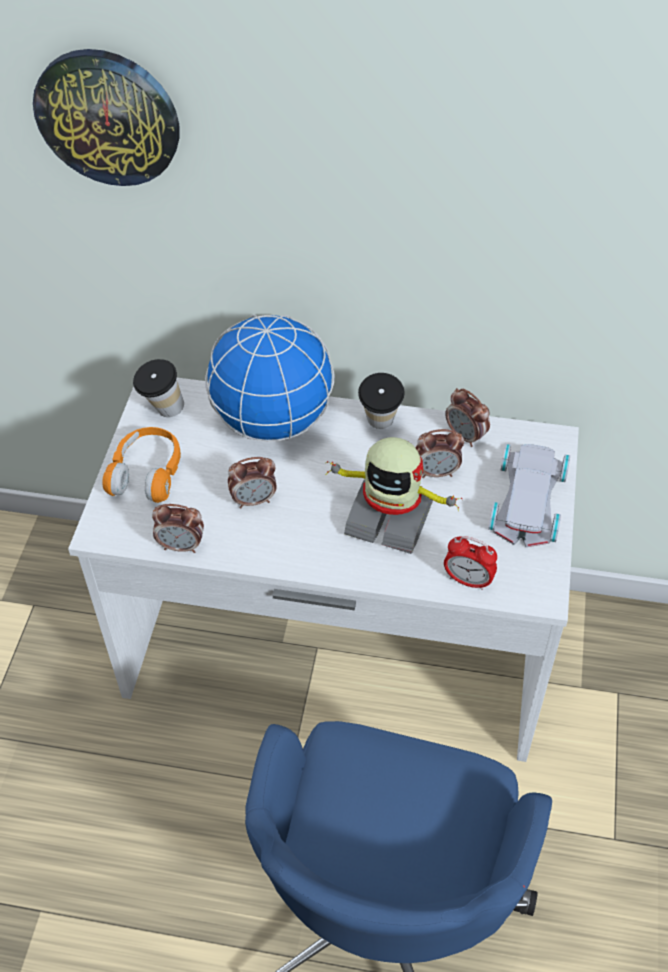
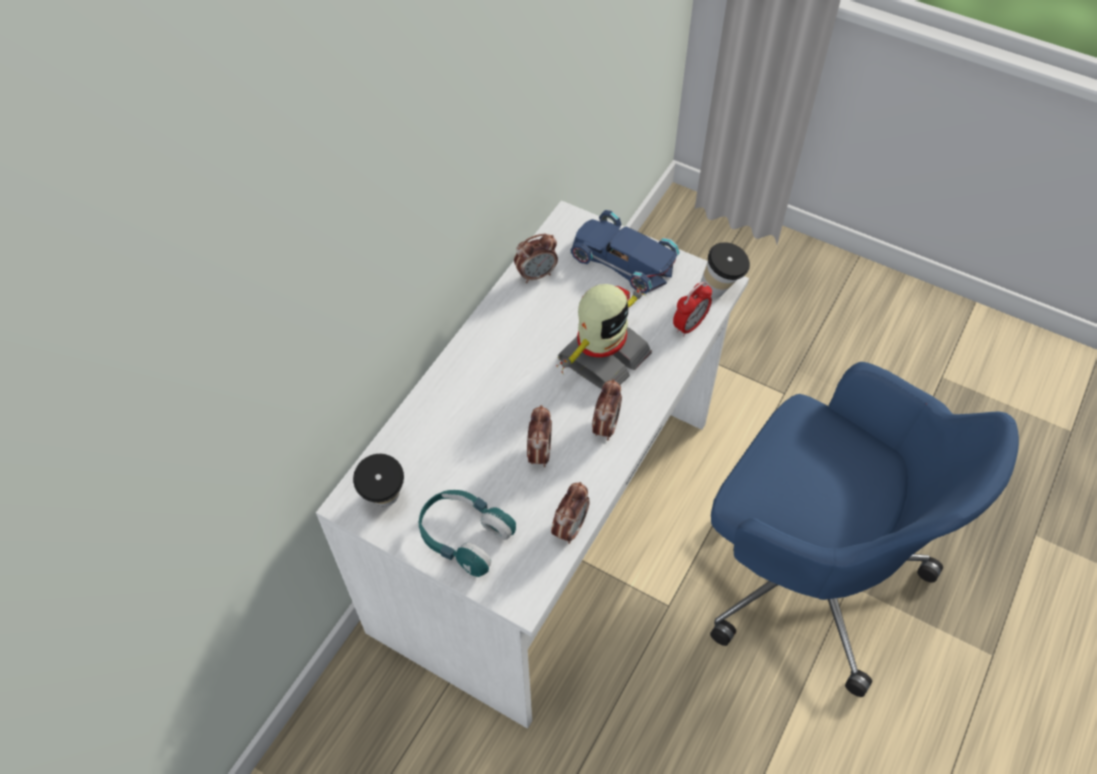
camera: 70 degrees left, 5 degrees up
wall clock [33,49,180,186] -> none
orange headphones [102,427,181,503] -> turquoise headphones [419,490,516,577]
globe [205,315,334,441] -> none
cup [358,373,405,429] -> cup moved to [700,242,750,298]
alarm clock [416,429,464,478] -> alarm clock moved to [592,379,622,440]
white toy car [488,444,570,547] -> blue toy car [570,210,680,294]

